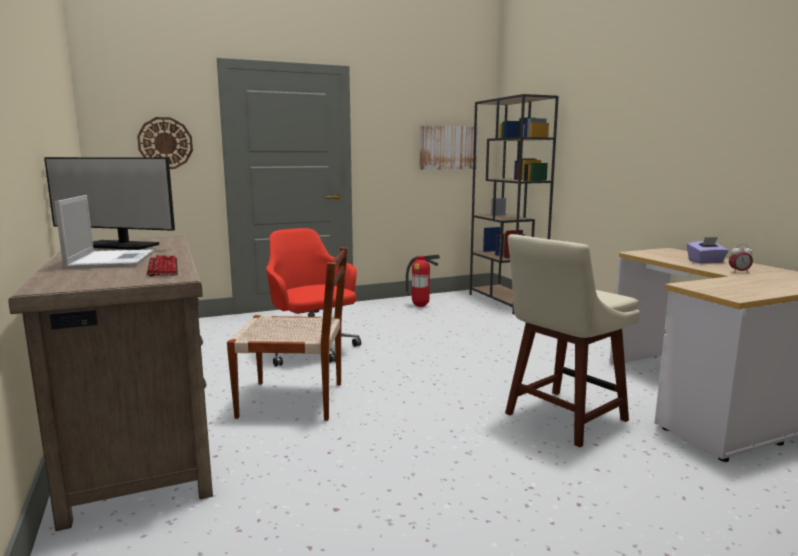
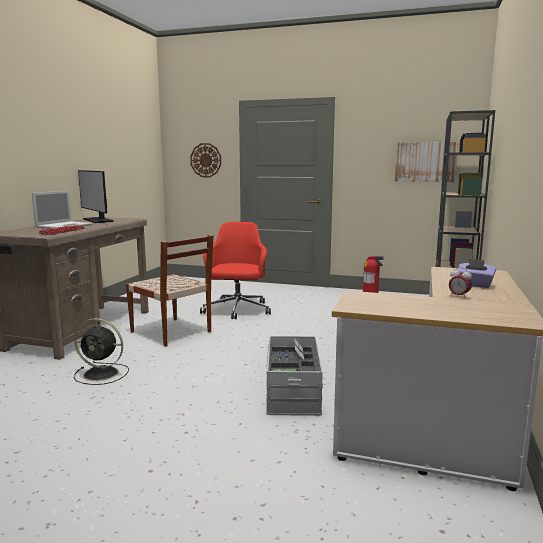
camera: 40 degrees right, 0 degrees up
beige stool [505,234,640,448] -> grey storage box [266,336,323,416]
none -> black fan [74,318,129,385]

